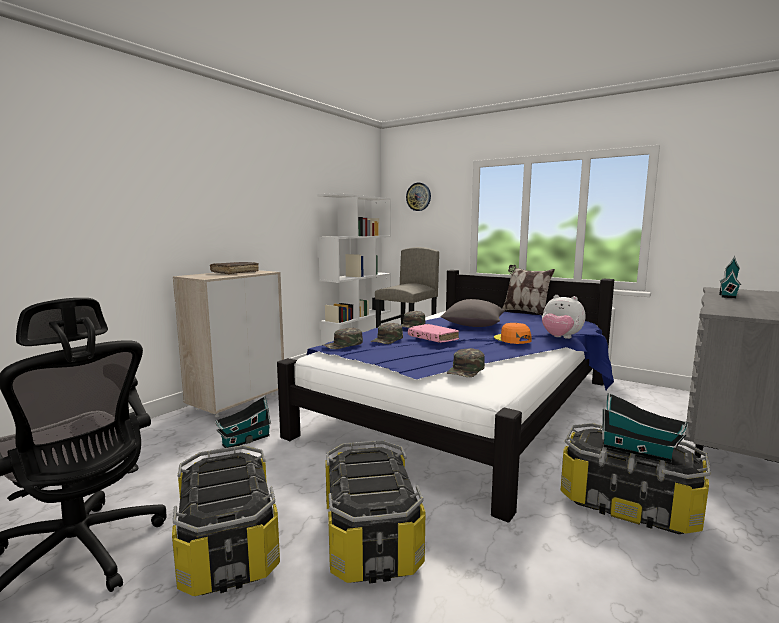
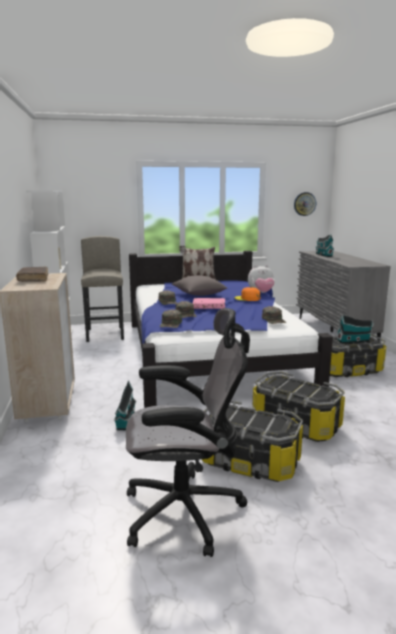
camera: 45 degrees left, 5 degrees up
wall clock [406,182,431,211] -> wall clock moved to [294,192,316,216]

